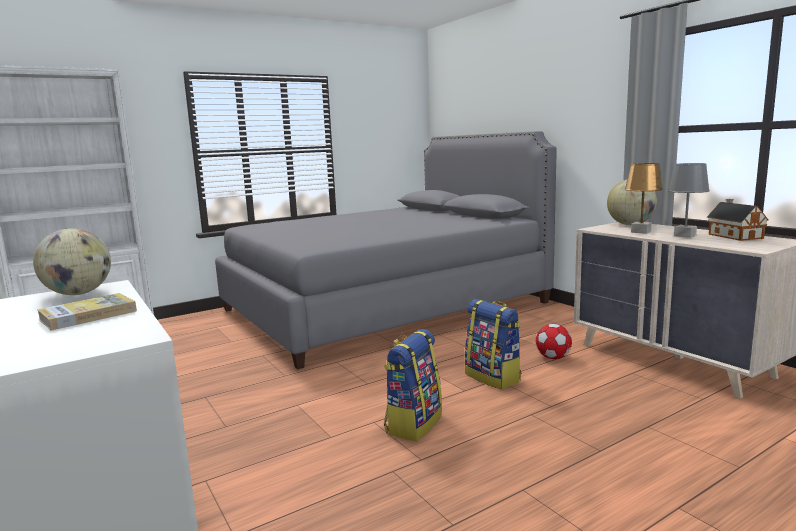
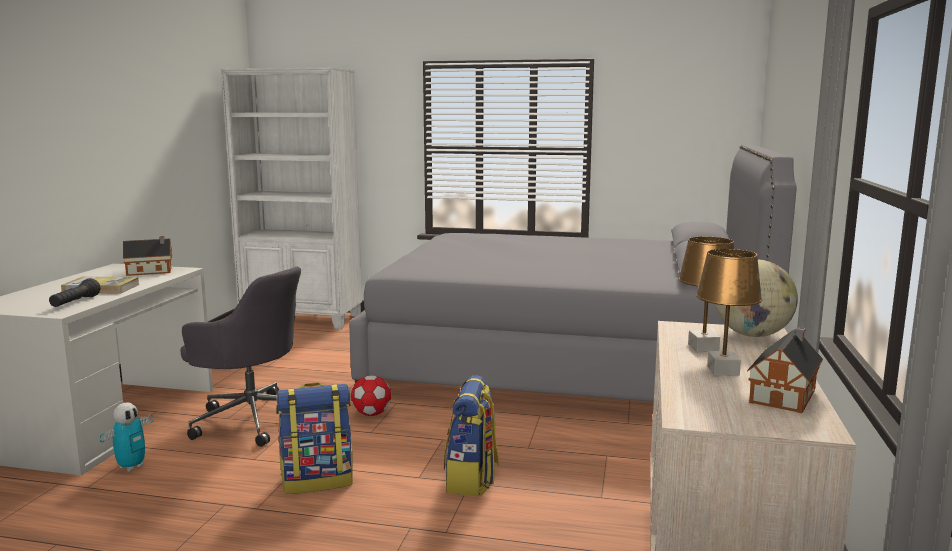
camera: 45 degrees right, 0 degrees up
globe [33,228,111,295] -> toy house [123,236,172,276]
football [536,324,572,359] -> football moved to [351,375,391,416]
grey table lamp [668,163,710,238] -> brown table lamp [696,249,762,376]
none -> black flashlight [49,278,101,307]
none -> toy robot [100,403,154,472]
none -> grey office chair [180,267,301,447]

